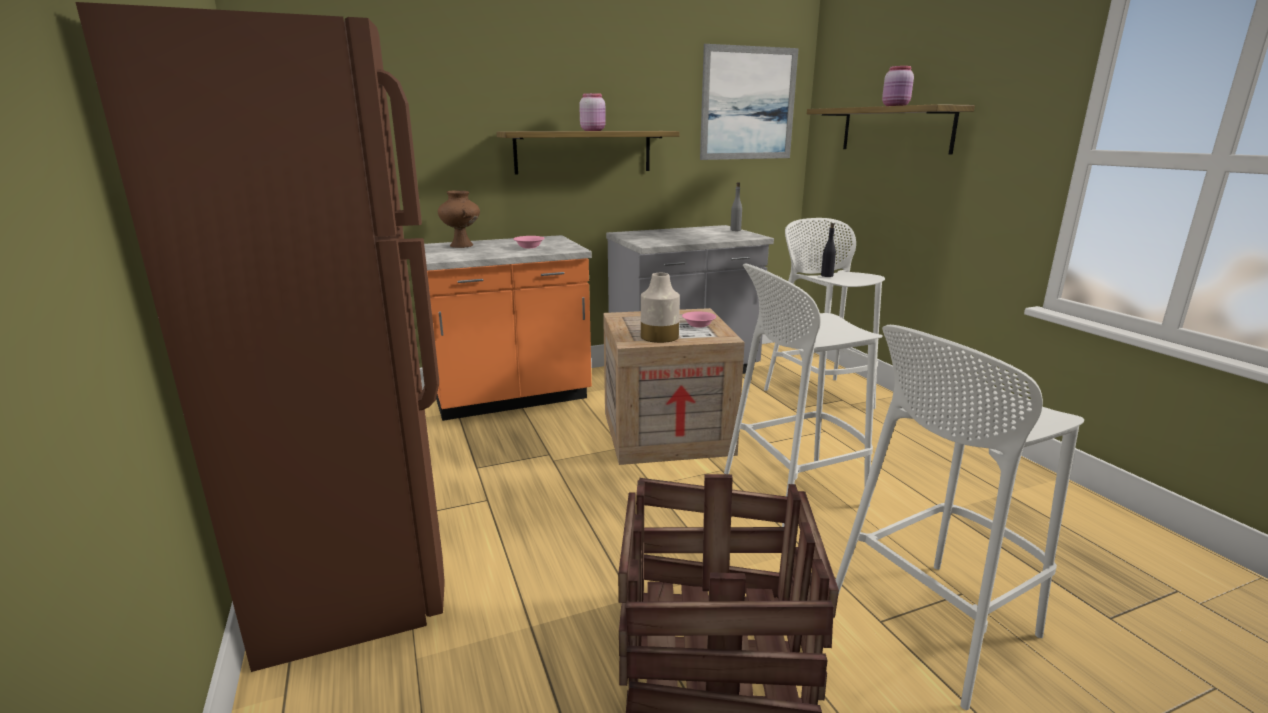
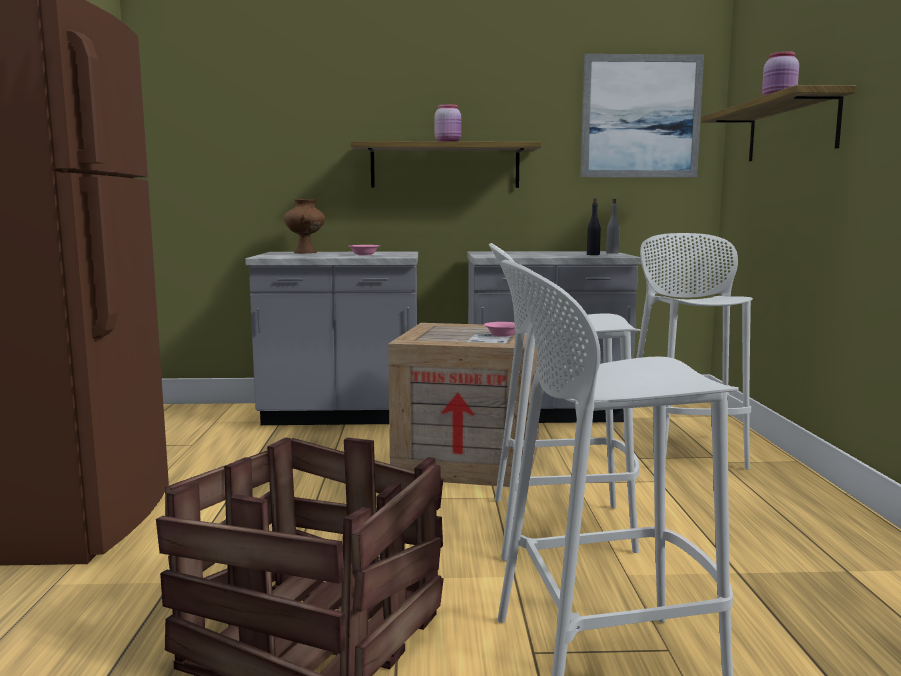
camera: 20 degrees right, 10 degrees down
orange counter [424,235,592,421] -> grey counter [245,251,418,425]
beige vase [641,273,680,343] -> none
black bottle [821,223,836,277] -> black bottle moved to [587,198,601,255]

